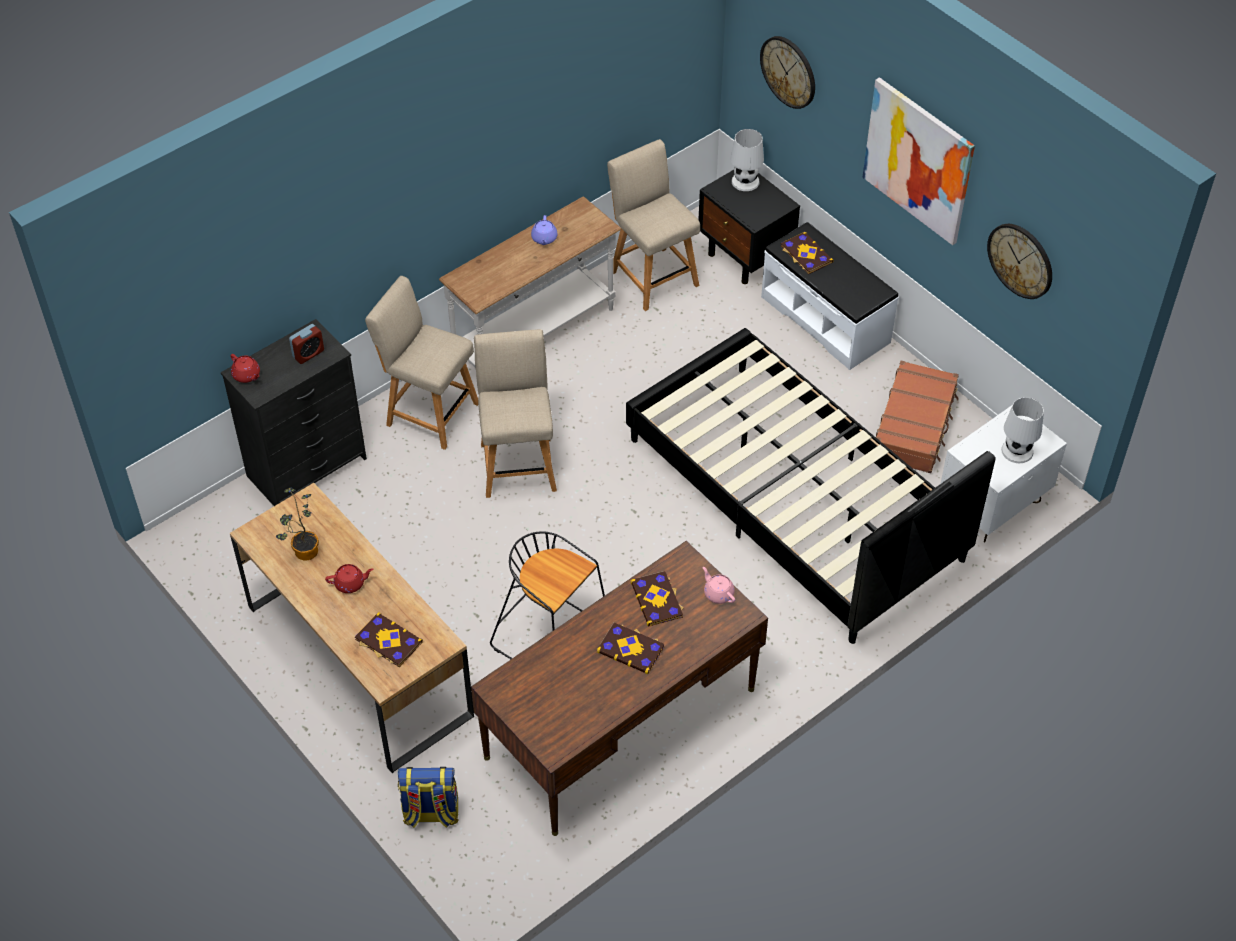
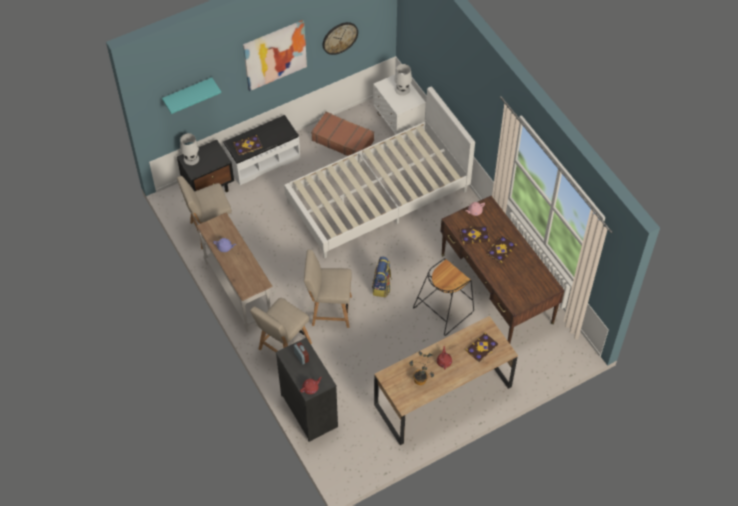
camera: 80 degrees left, 5 degrees up
backpack [398,767,459,828] -> backpack moved to [372,256,392,297]
black bed [626,328,996,644] -> white bed [284,86,475,258]
wall clock [760,36,815,109] -> turquoise shelf [162,77,221,114]

